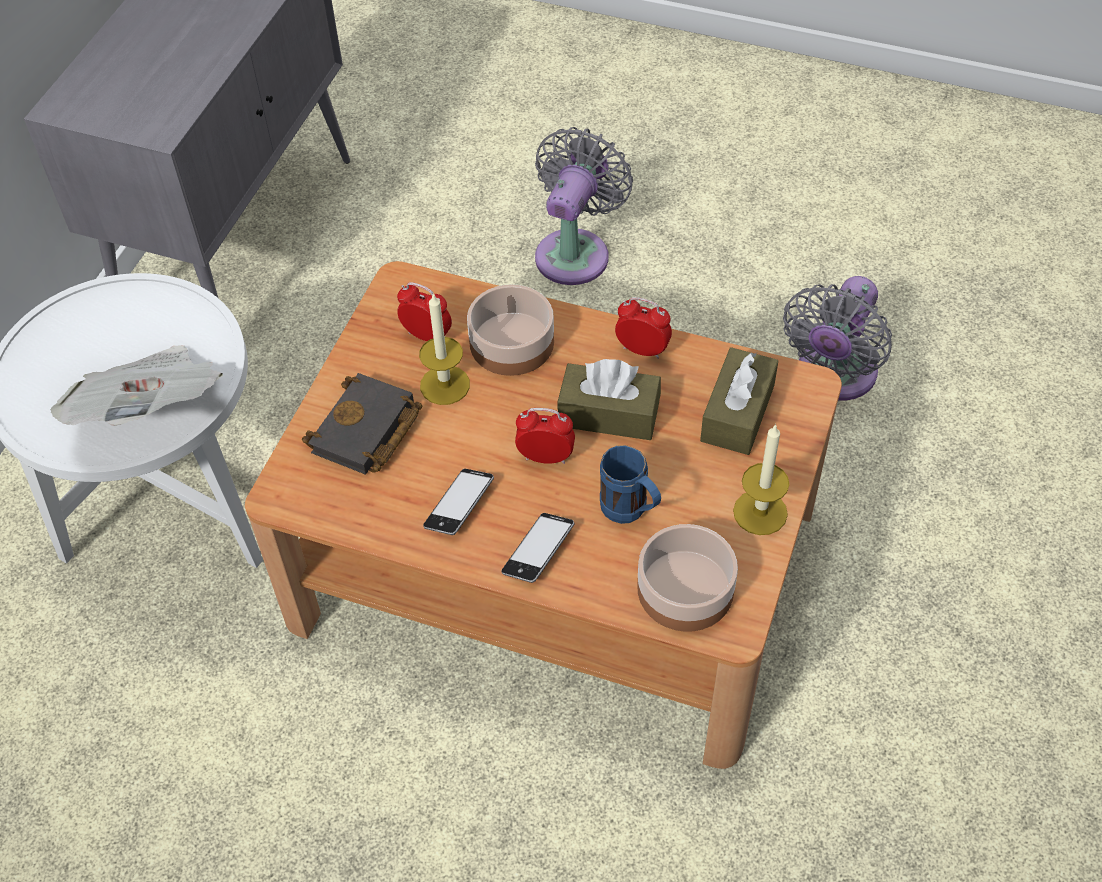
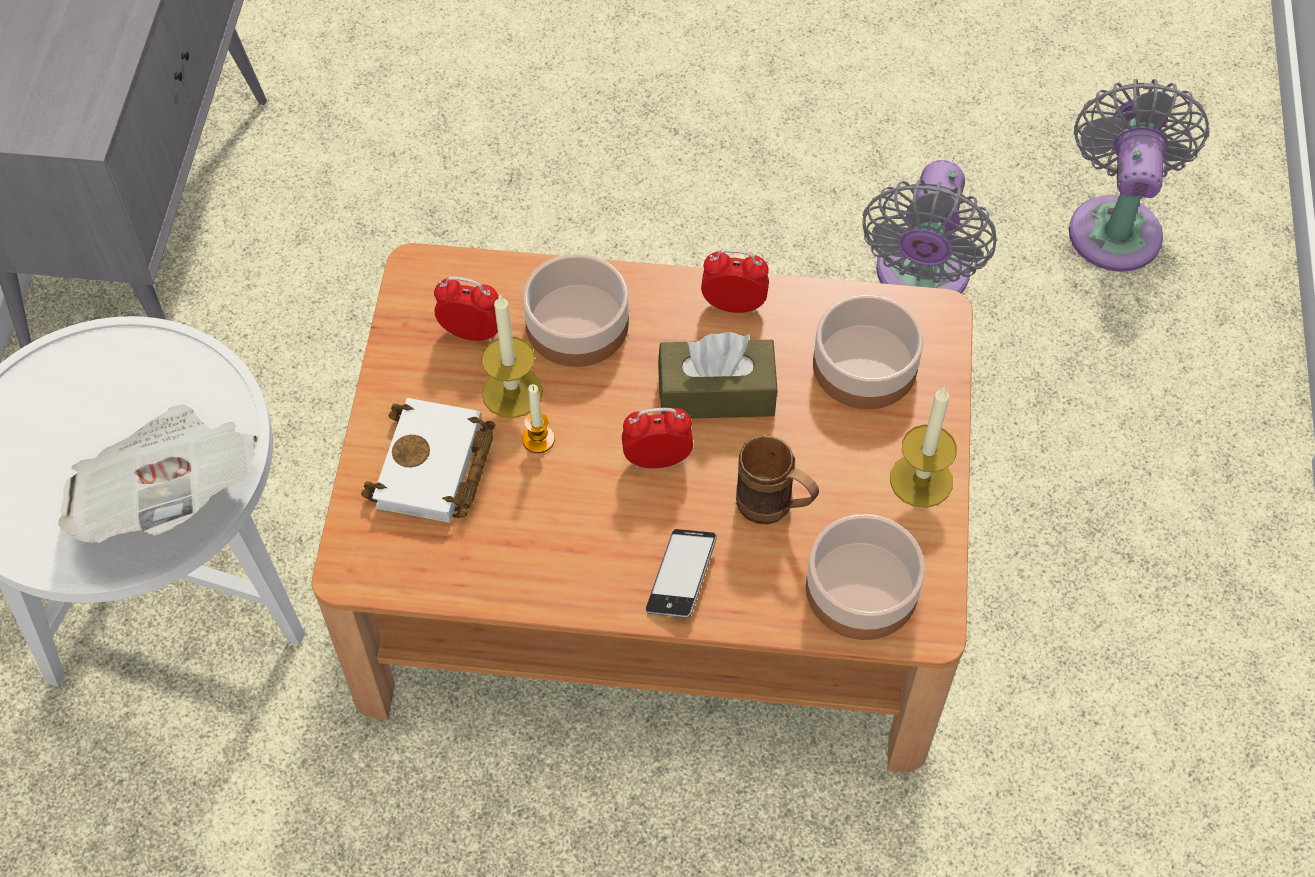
camera: 15 degrees left, 5 degrees up
black book [302,373,422,475] -> white book [361,398,495,523]
phone [423,469,494,535] -> none
grey fan [535,127,633,285] -> grey fan moved to [1069,79,1209,272]
blue mug [600,445,661,524] -> brown mug [736,435,819,525]
brown tissue box [700,347,778,455] -> bowl [813,294,924,409]
none -> candle [522,384,555,453]

